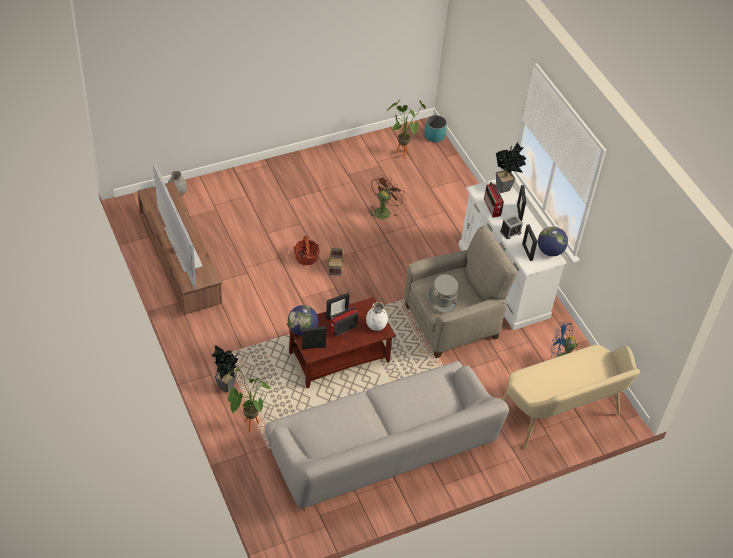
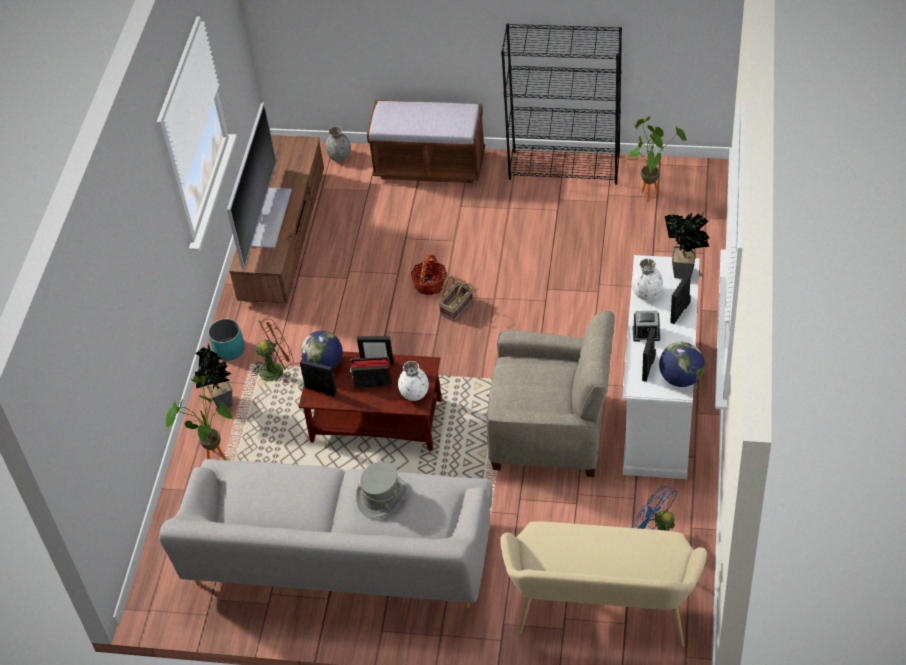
camera: 40 degrees right, 0 degrees up
brown fan [368,175,405,220] -> brown fan moved to [251,317,294,384]
turquoise planter [424,115,447,142] -> turquoise planter moved to [208,319,245,361]
grey hat [428,274,461,313] -> grey hat moved to [356,461,407,519]
radio [484,182,504,218] -> white vase [632,258,663,300]
none -> brown bench [367,100,485,183]
none -> black bookcase [501,24,622,185]

